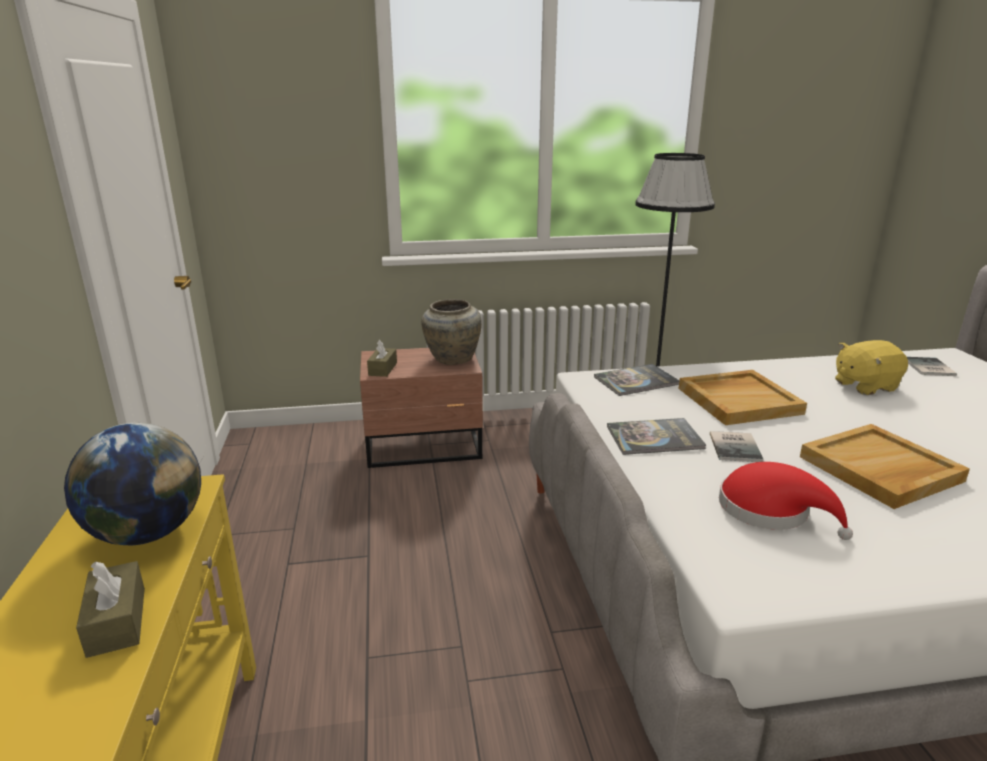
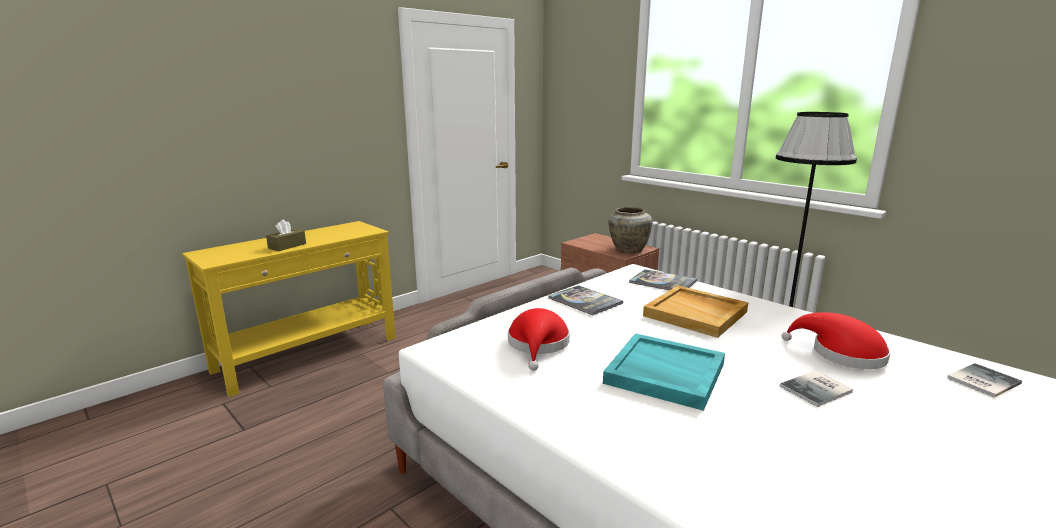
camera: 55 degrees right, 5 degrees down
globe [64,423,201,545] -> none
brown tissue box [367,339,397,377] -> none
book [710,431,764,462] -> book moved to [780,371,853,407]
beige tray [800,424,970,509] -> turquoise tray [603,333,725,411]
yellow plush toy [835,340,908,395] -> red hat [782,312,890,369]

